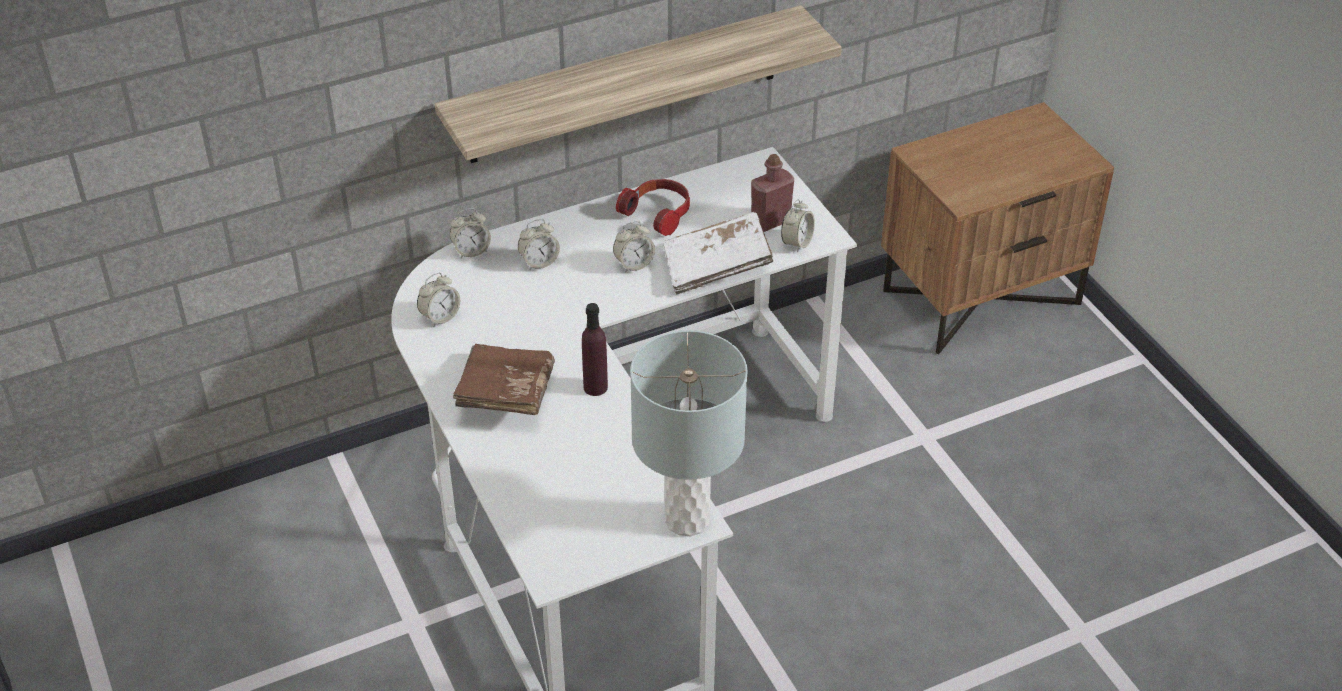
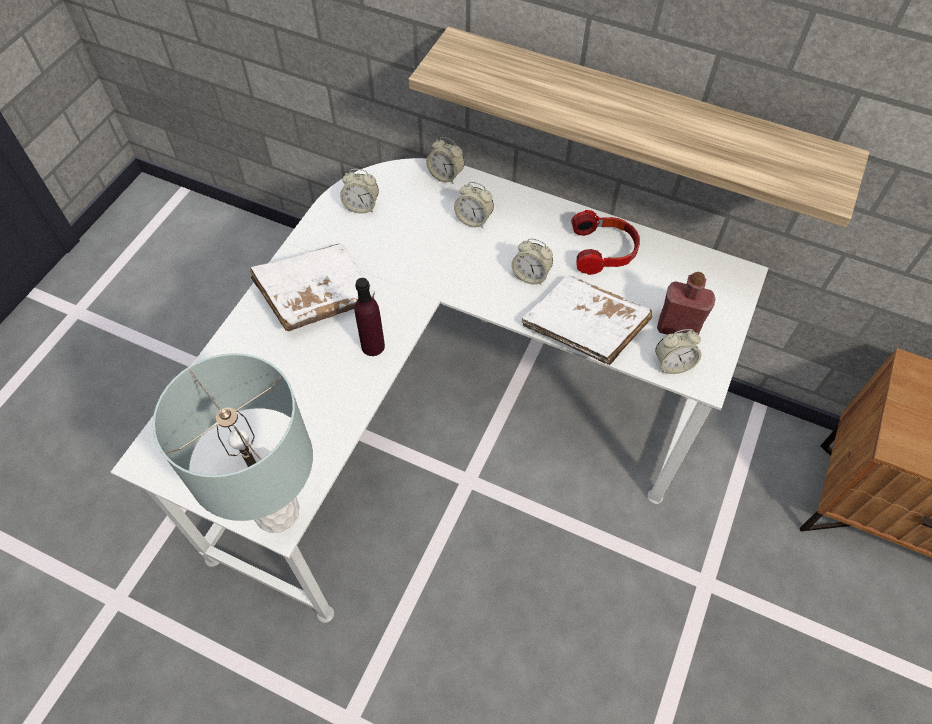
camera: 50 degrees right, 15 degrees up
brown book [453,344,555,415] -> white book [249,244,375,331]

